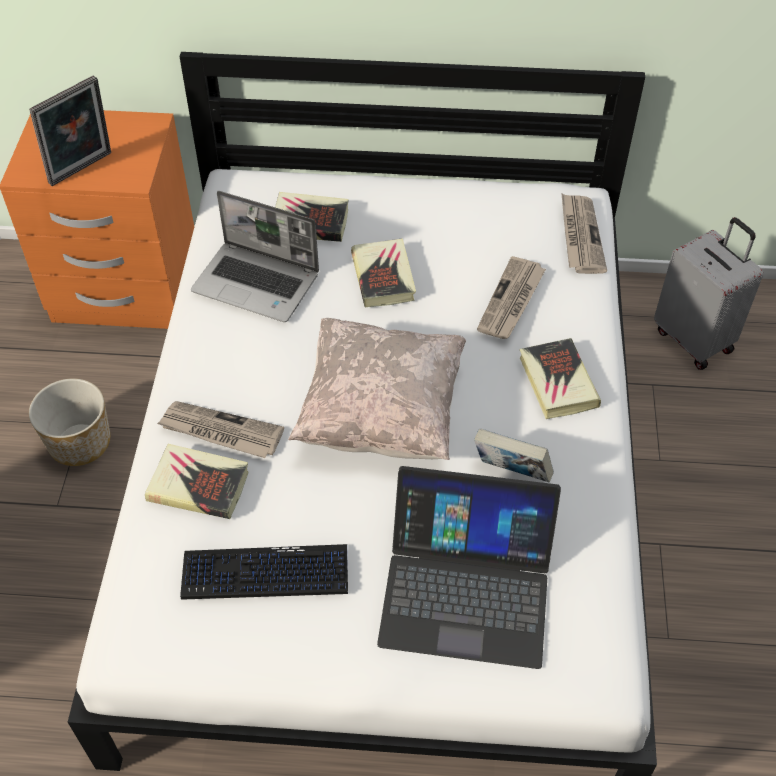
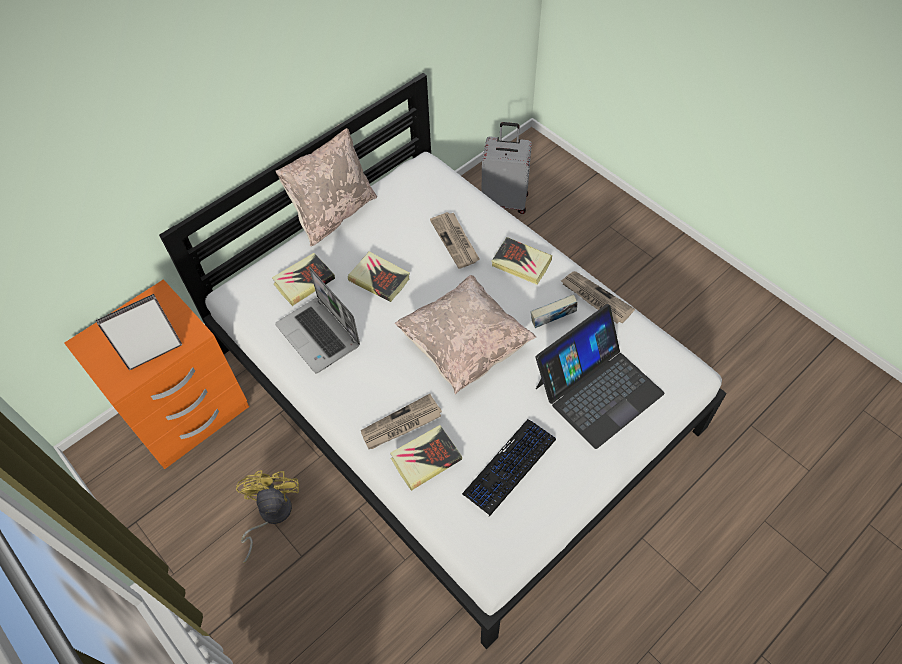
camera: 45 degrees left, 5 degrees up
picture frame [29,75,111,186] -> picture frame turned 120 degrees counterclockwise [96,294,182,370]
planter [29,378,110,466] -> yellow fan [236,470,299,563]
laptop [191,191,319,322] -> laptop turned 75 degrees clockwise [275,267,360,373]
newspaper [561,193,607,274] -> newspaper moved to [561,271,635,324]
none -> beige pillow [276,123,377,246]

